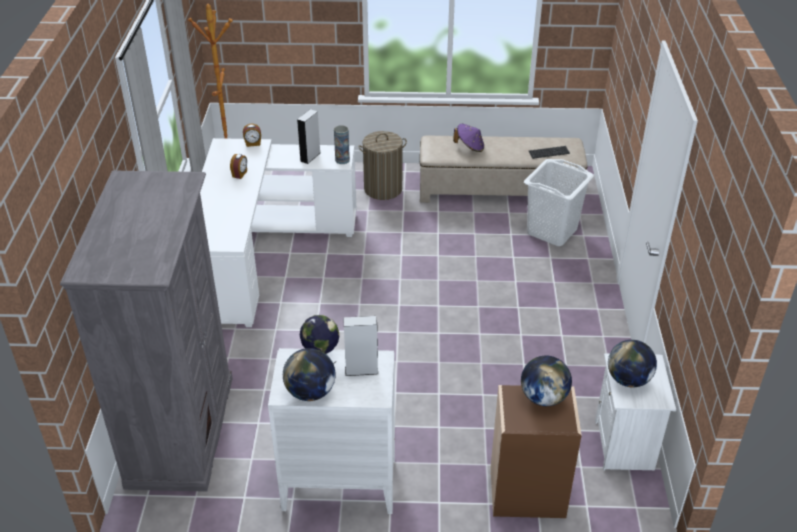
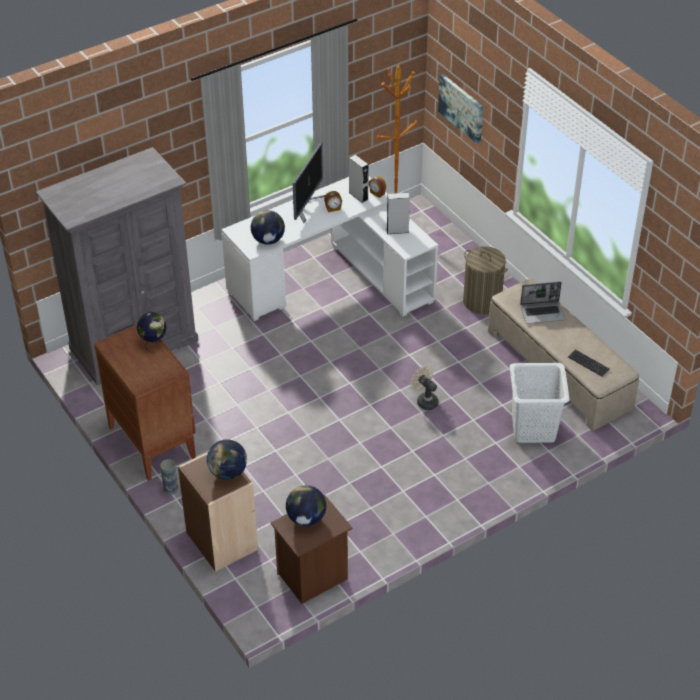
camera: 55 degrees right, 5 degrees up
white dresser [268,348,395,514] -> brown dresser [94,325,196,481]
globe [283,348,336,401] -> globe moved to [251,210,285,245]
vase [334,125,350,164] -> vase moved to [160,459,178,495]
grey speaker [343,316,378,376] -> grey speaker moved to [349,155,369,203]
purple hat [453,124,484,152] -> laptop [520,282,565,324]
white nightstand [595,353,676,471] -> brown nightstand [270,495,352,604]
none -> monitor [293,143,325,223]
none -> beige fan [410,366,439,410]
none -> picture [438,74,483,144]

